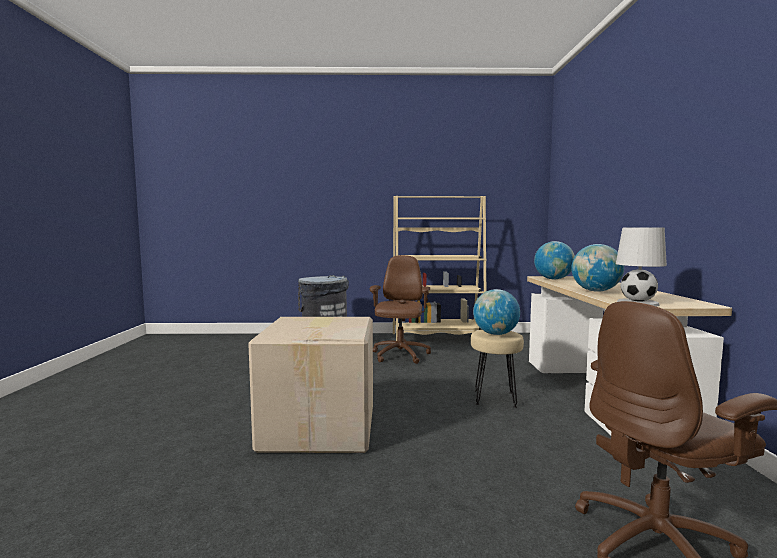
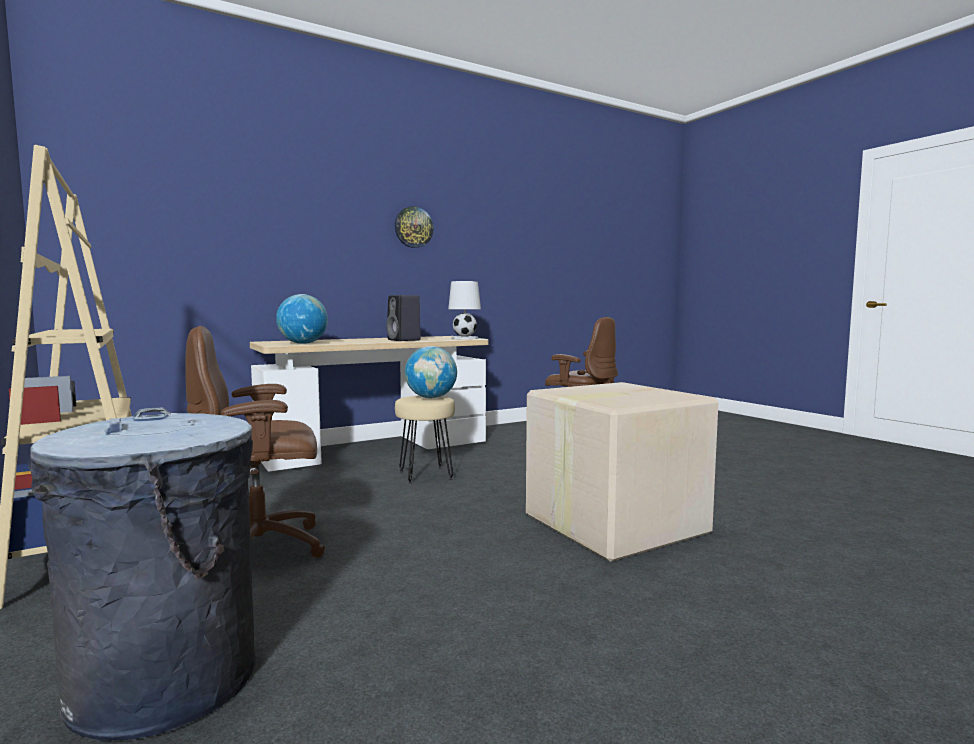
camera: 120 degrees left, 0 degrees up
globe [571,244,624,292] -> black speaker [386,295,421,341]
none -> wall clock [395,206,433,248]

